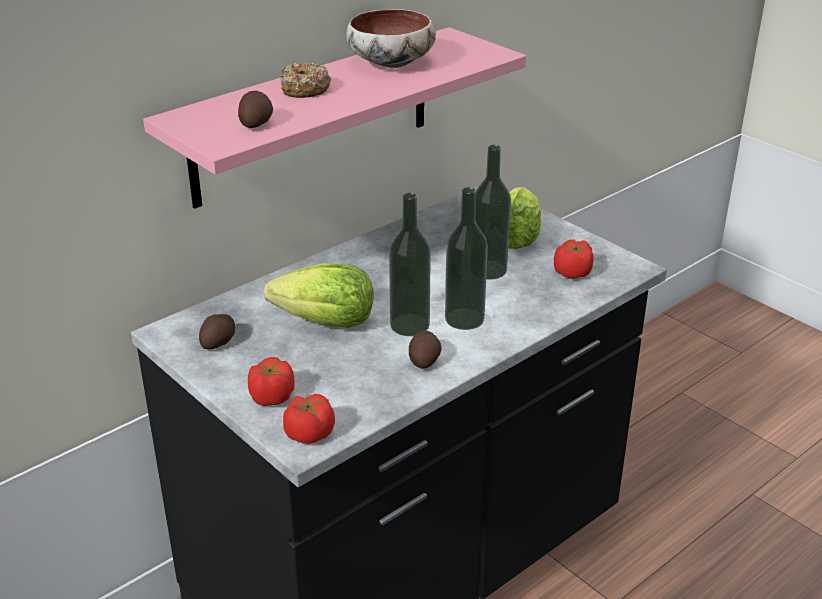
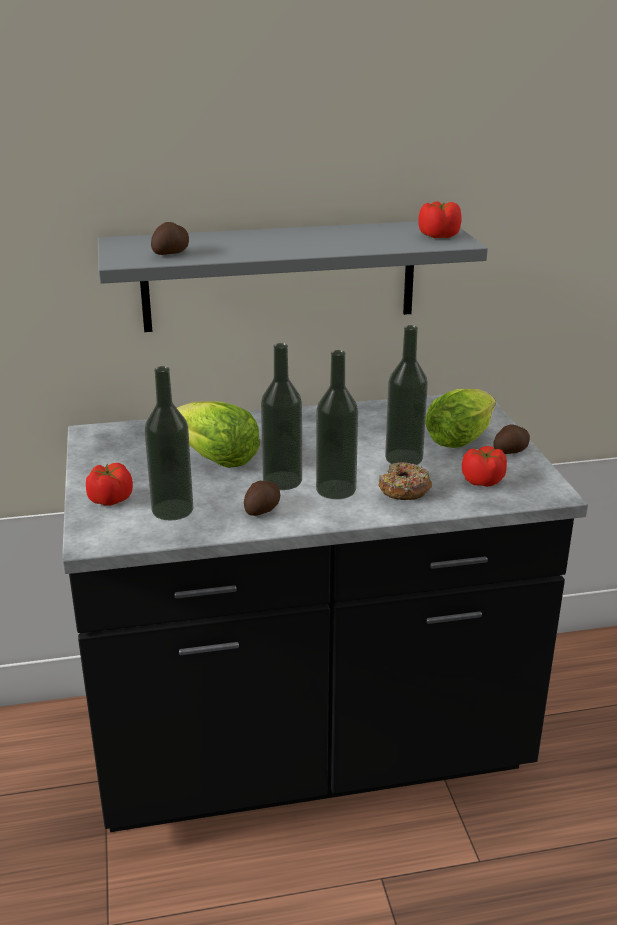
camera: 30 degrees right, 5 degrees down
pink shelf [143,27,526,209] -> grey shelf [98,221,488,332]
potato [199,314,235,350] -> potato moved to [493,424,530,454]
donut [280,62,331,98] -> donut moved to [378,462,432,500]
tomato [283,394,335,444] -> tomato moved to [418,201,462,238]
bowl [346,9,436,68] -> none
none -> bottle [145,366,193,520]

